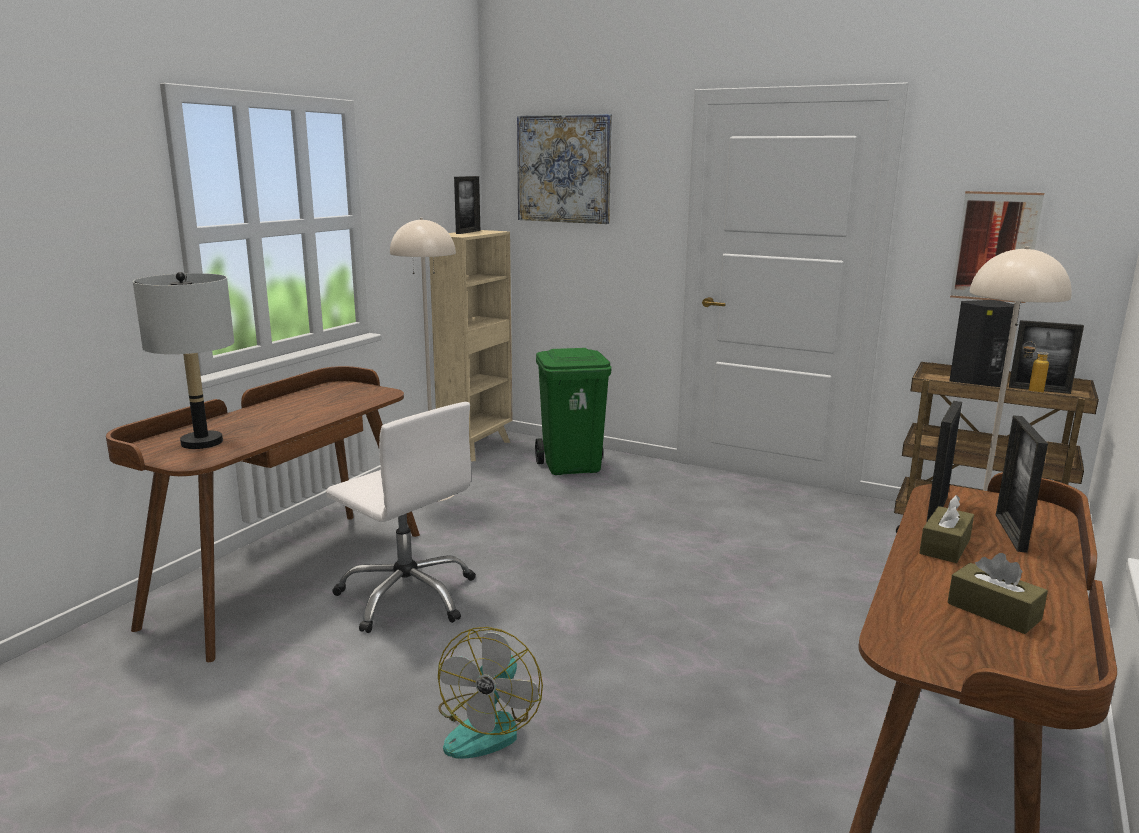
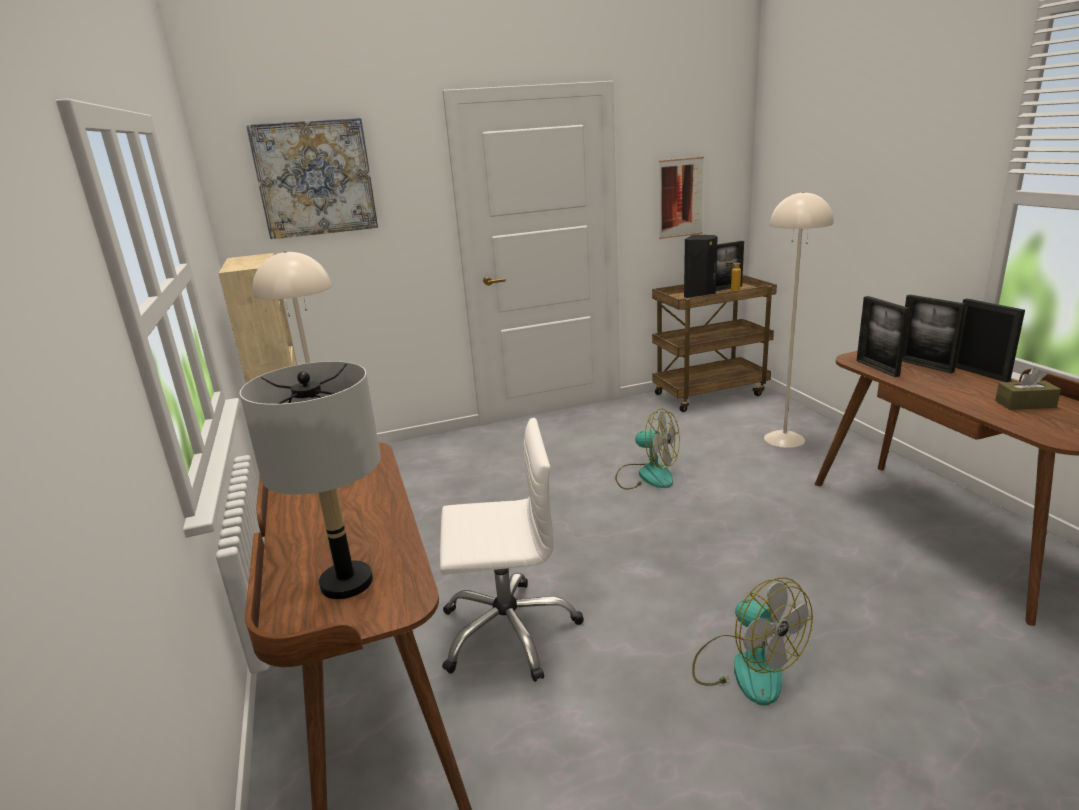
camera: 45 degrees left, 5 degrees up
picture frame [454,176,480,234] -> picture frame moved to [955,299,1025,382]
green trash can [535,348,612,475] -> none
brown tissue box [919,495,974,563] -> none
none -> fan [615,408,680,490]

